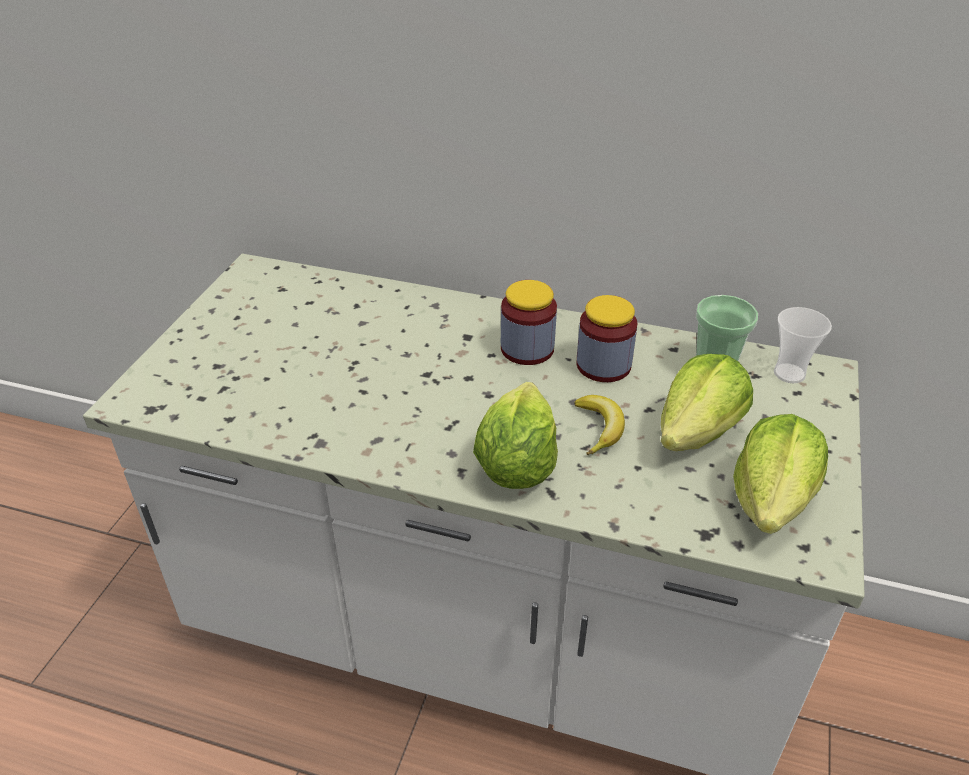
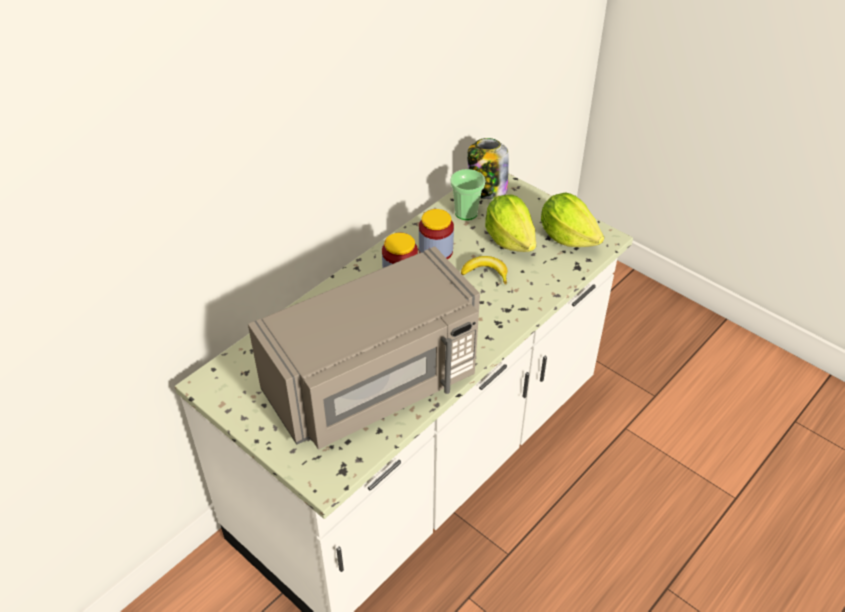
camera: 65 degrees left, 5 degrees up
lettuce [473,382,558,489] -> none
cup [774,307,832,383] -> jar [467,138,509,199]
none -> grey microwave [248,246,480,449]

